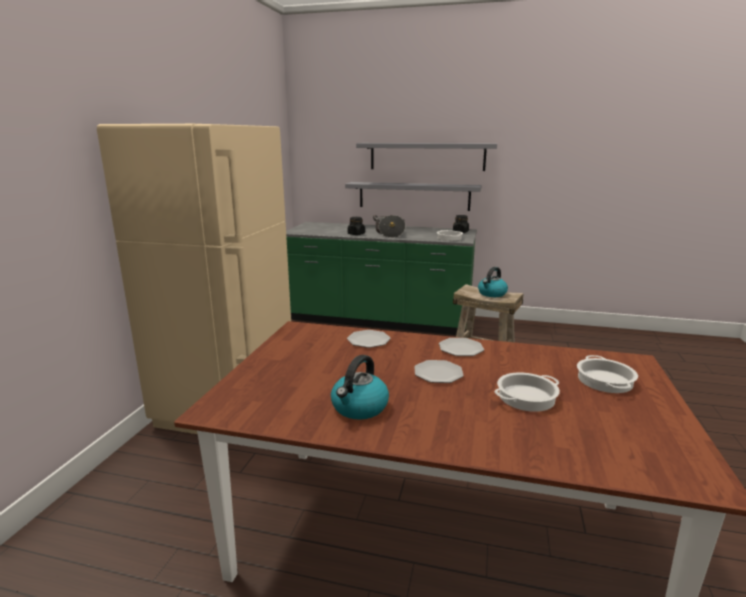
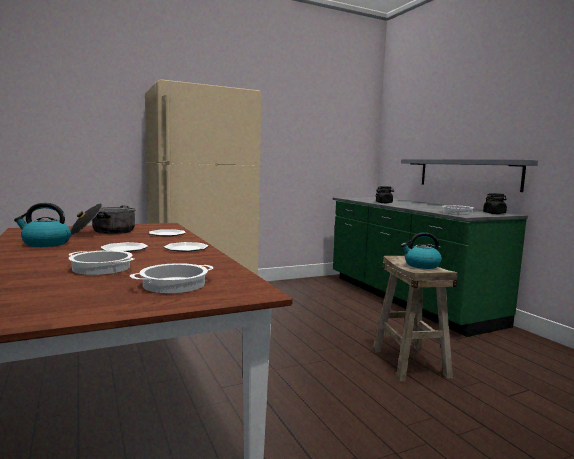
camera: 50 degrees right, 10 degrees down
grey shelf [356,143,497,171] -> none
cooking pot [373,215,406,238] -> cooking pot moved to [71,203,136,236]

